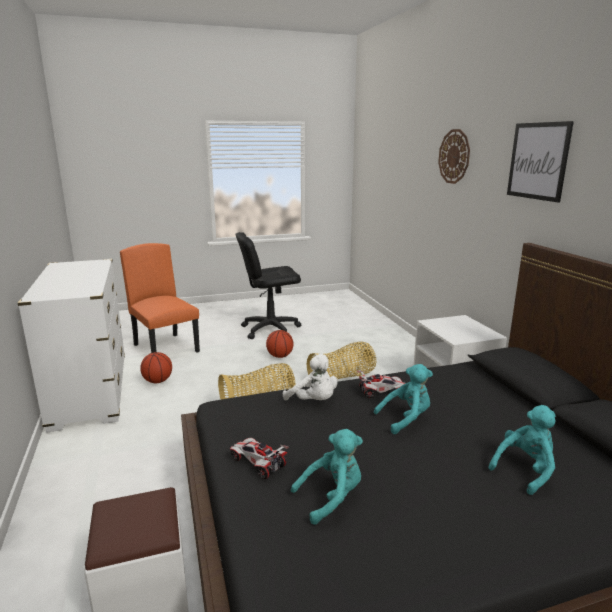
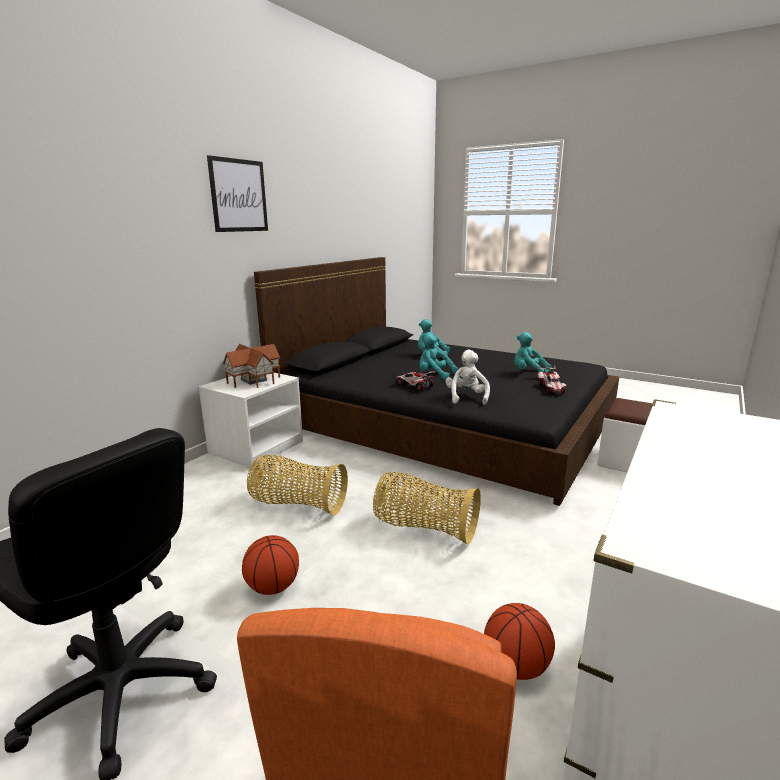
camera: 130 degrees left, 0 degrees up
wall clock [438,129,470,184] -> none
none -> toy house [223,344,280,388]

